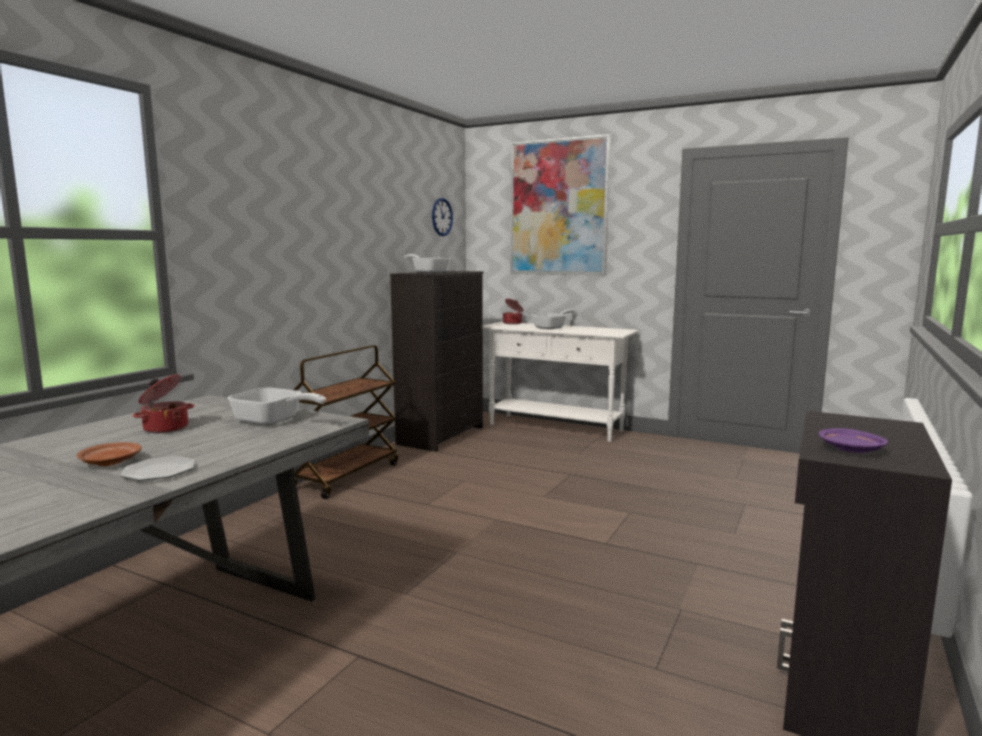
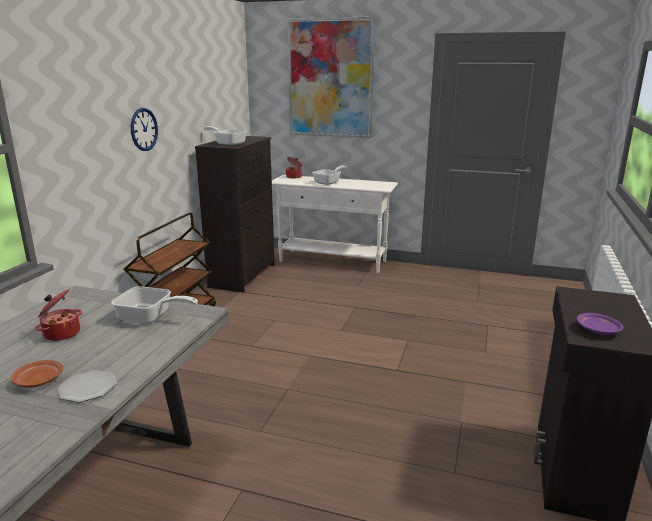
camera: 10 degrees left, 10 degrees up
wall clock [432,198,453,236] -> wall clock moved to [131,108,158,151]

